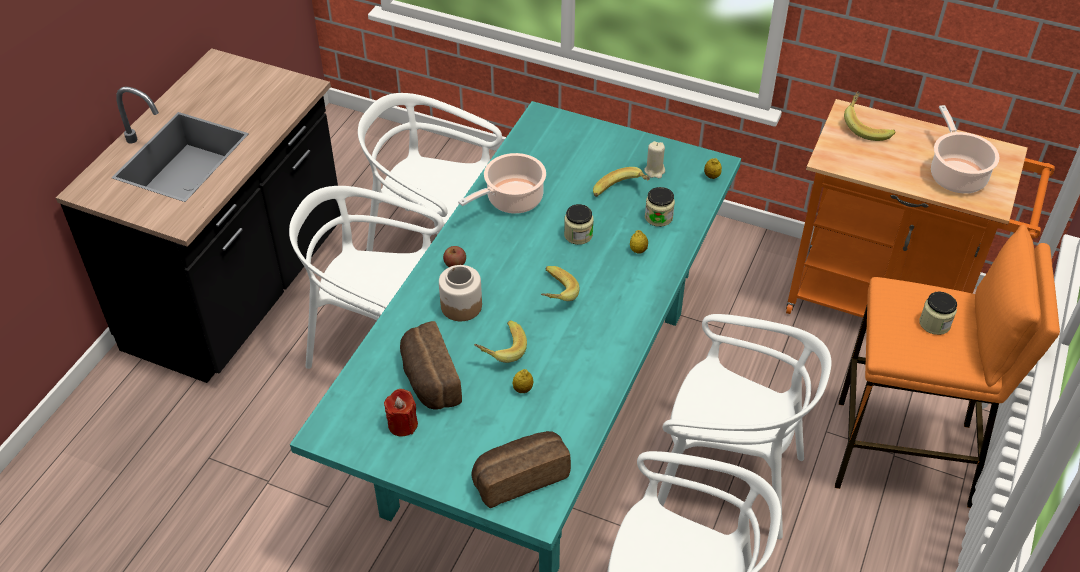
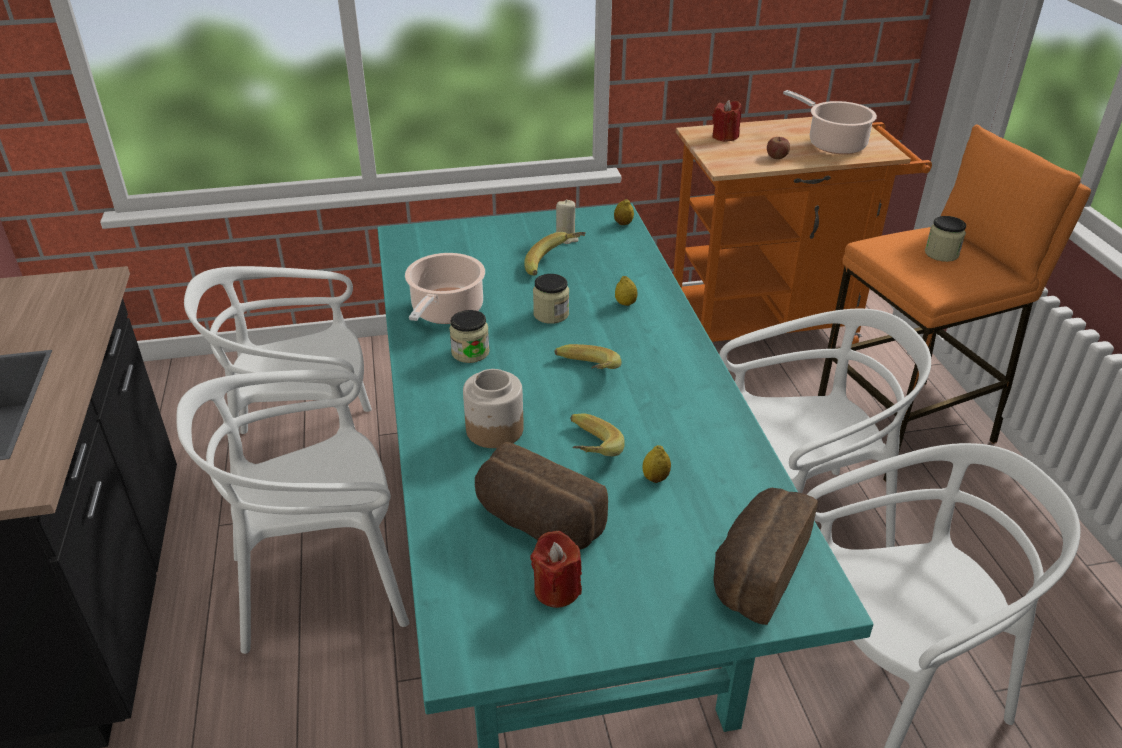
camera: 35 degrees left, 10 degrees down
apple [443,246,466,267] -> apple moved to [767,137,790,159]
jar [645,187,675,227] -> jar moved to [449,310,490,363]
banana [844,91,896,141] -> red candle [712,100,742,142]

